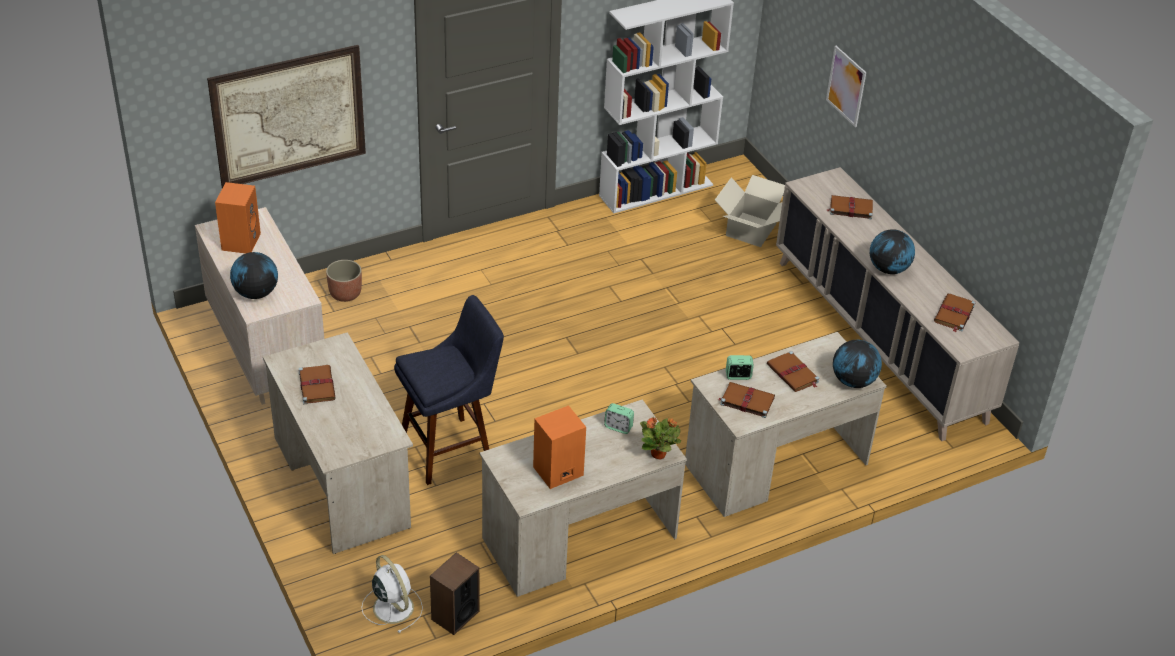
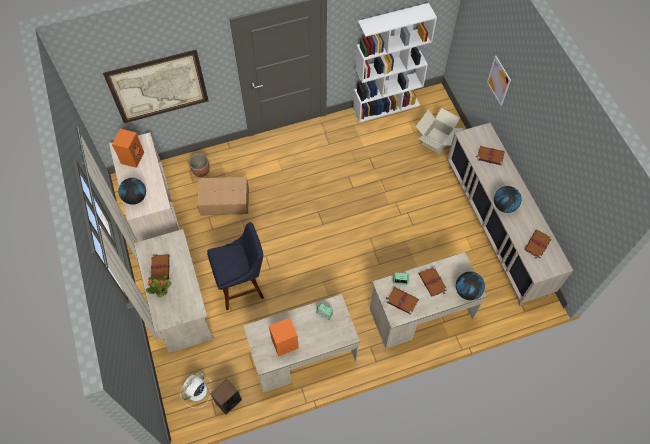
camera: 10 degrees right, 20 degrees up
white fan [361,555,423,633] -> white fan turned 120 degrees counterclockwise [181,371,212,408]
potted plant [640,417,681,459] -> potted plant moved to [146,275,172,298]
none -> cardboard box [197,177,249,215]

